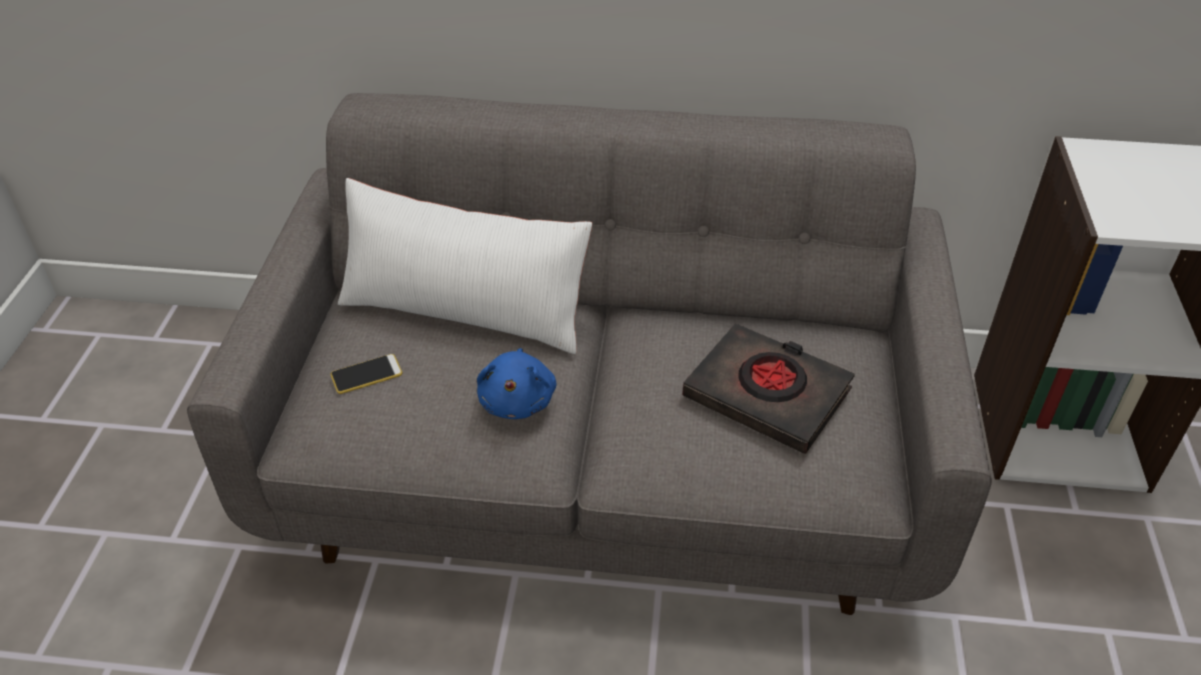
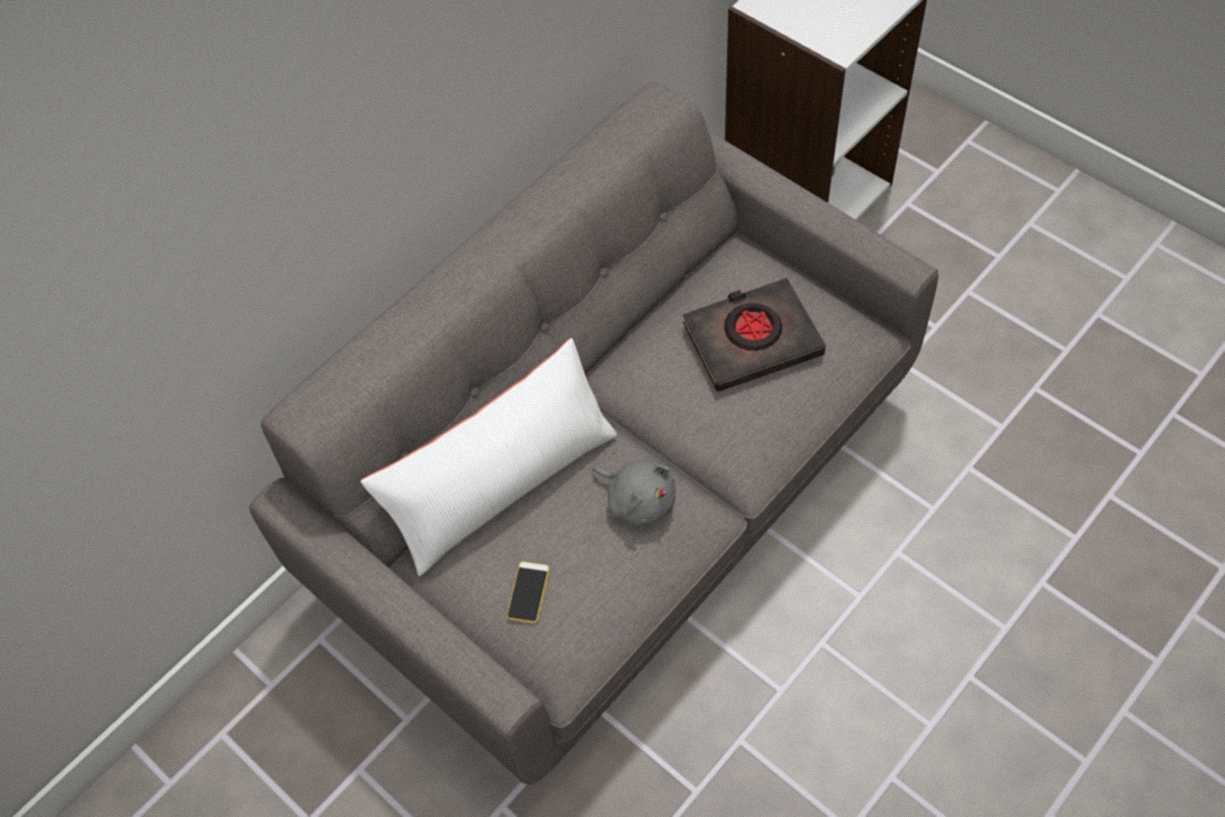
camera: 50 degrees left, 15 degrees up
blue plush toy [477,348,556,419] -> grey plush toy [593,460,676,526]

